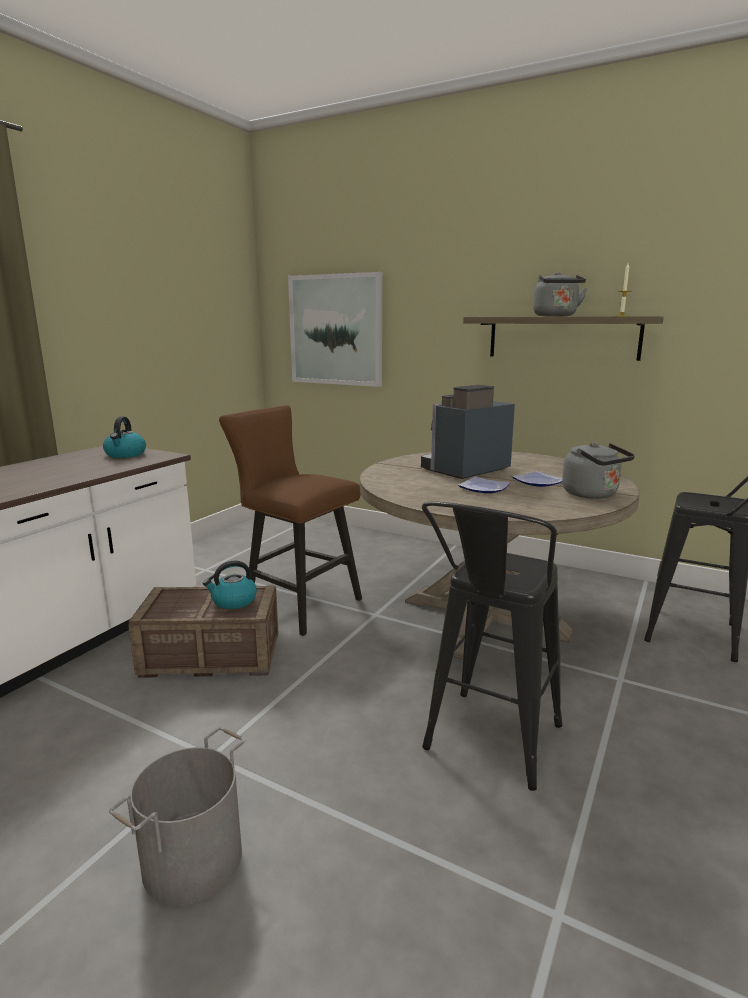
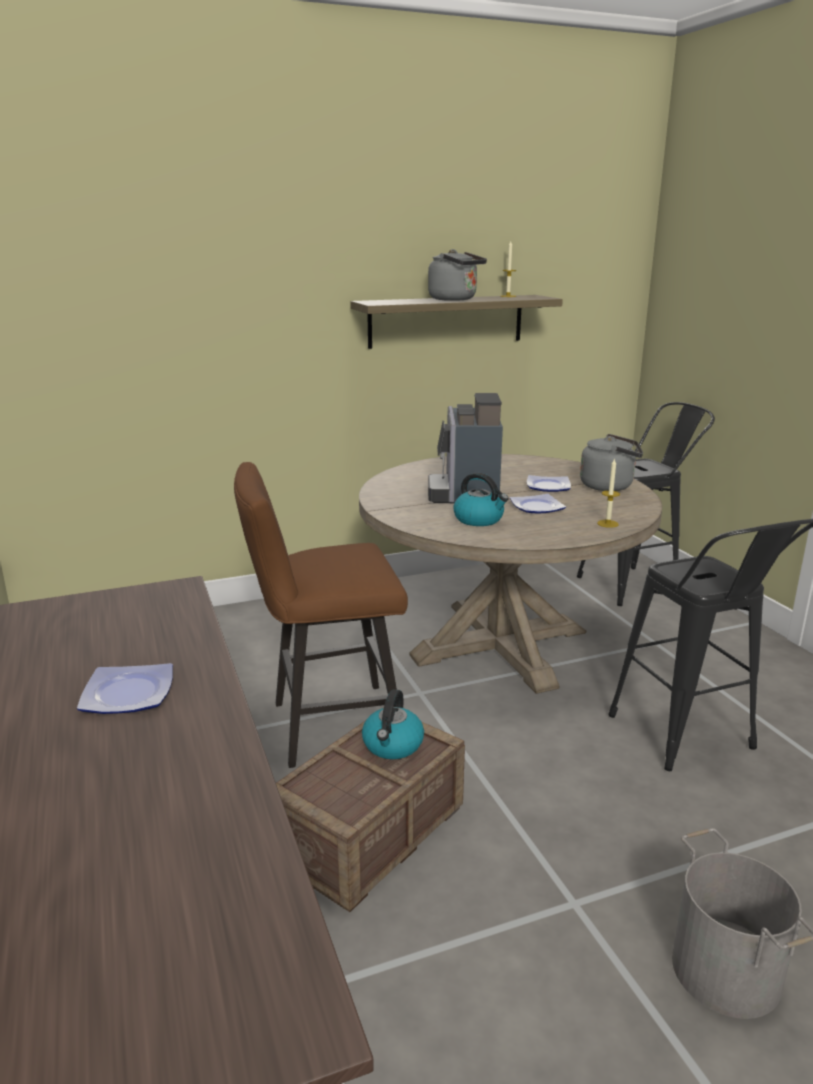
camera: 50 degrees left, 5 degrees up
kettle [103,416,146,458] -> kettle moved to [453,473,509,526]
picture [288,272,382,387] -> none
none -> plate [77,663,173,714]
none -> candle [597,458,620,528]

